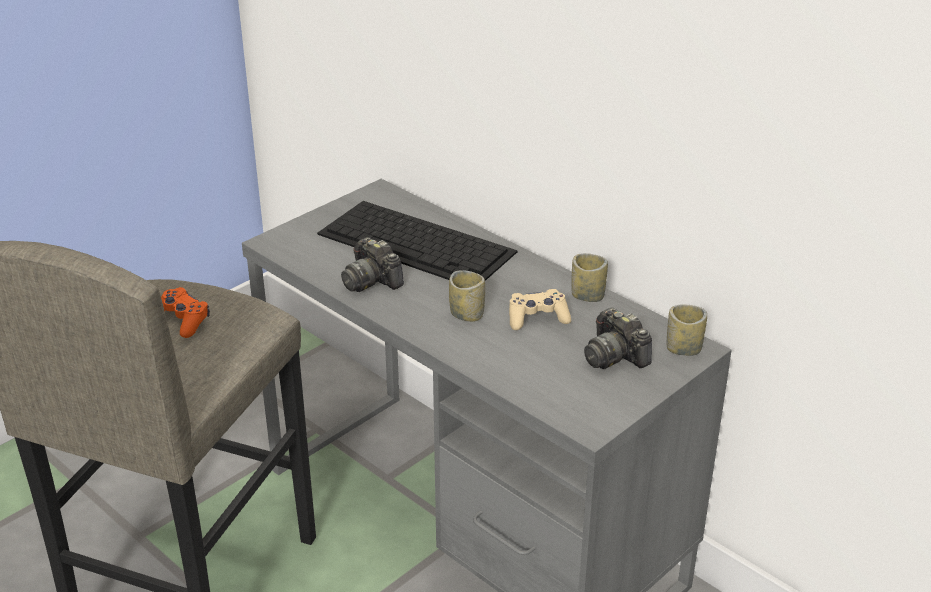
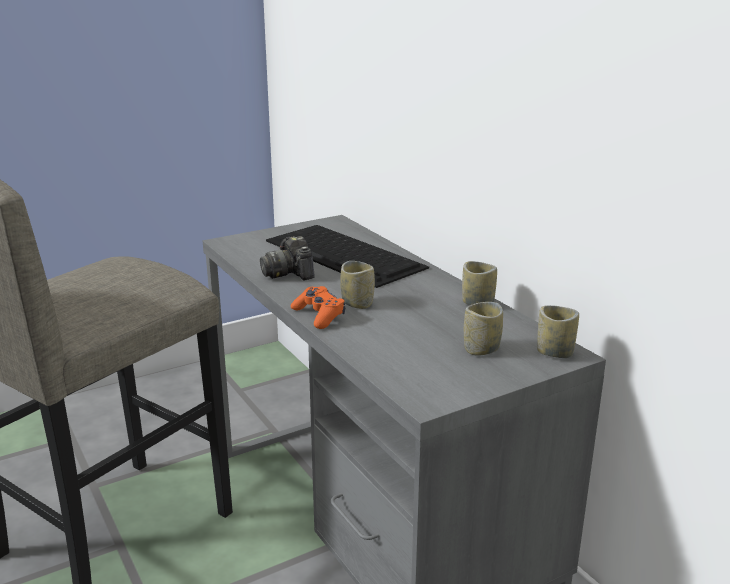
camera: 15 degrees right, 10 degrees down
orange game controller [161,287,210,338] -> orange game controller moved to [291,286,345,329]
beige game controller [509,289,571,330] -> none
camera [584,307,652,369] -> cup [464,302,503,355]

